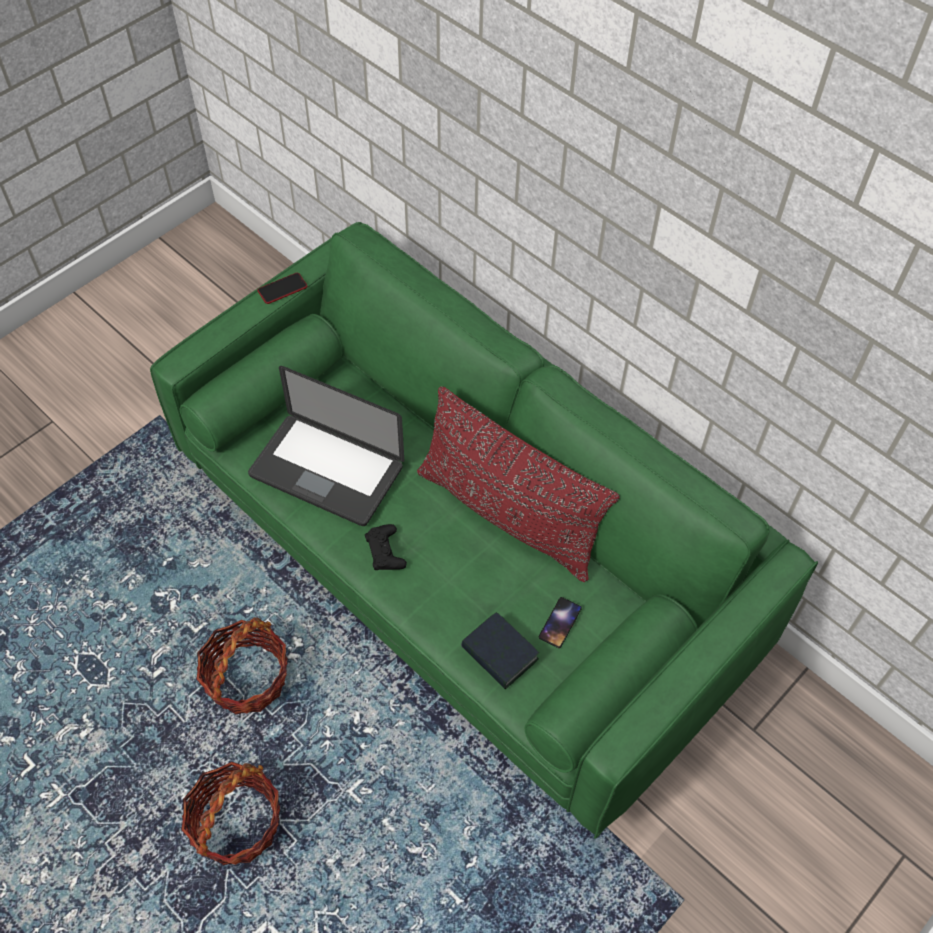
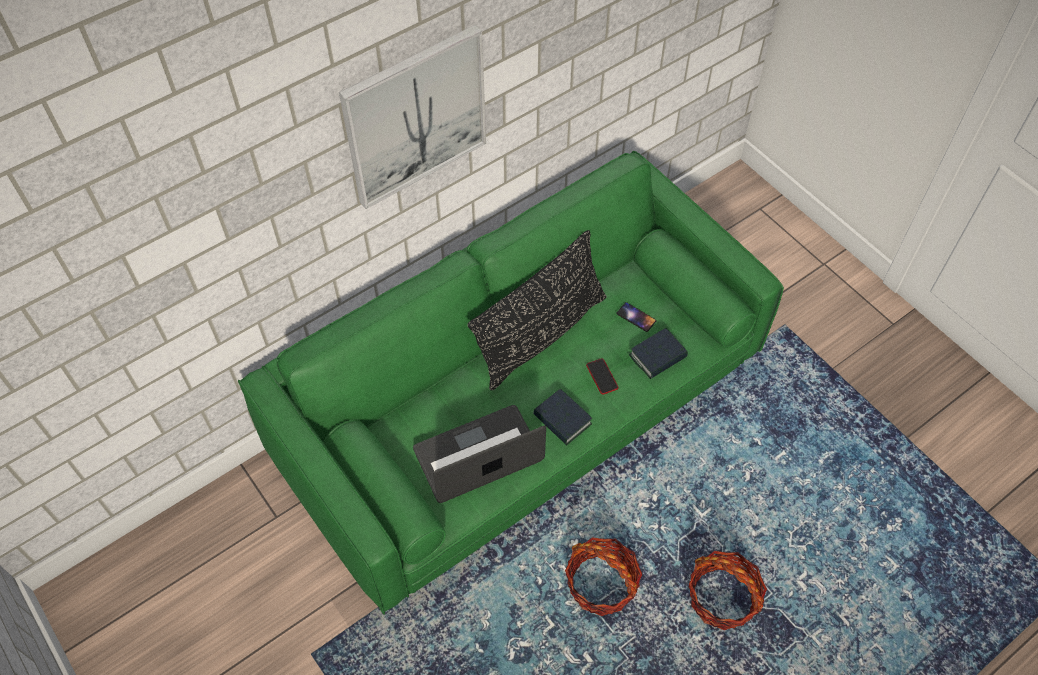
camera: 80 degrees left, 0 degrees up
laptop [248,366,404,526] -> laptop turned 150 degrees counterclockwise [413,405,546,503]
phone [258,273,307,304] -> phone moved to [586,358,618,394]
black game controller [365,524,407,570] -> book [533,389,592,445]
red pillow [417,386,620,582] -> black pillow [468,230,606,390]
none -> picture [339,25,486,209]

